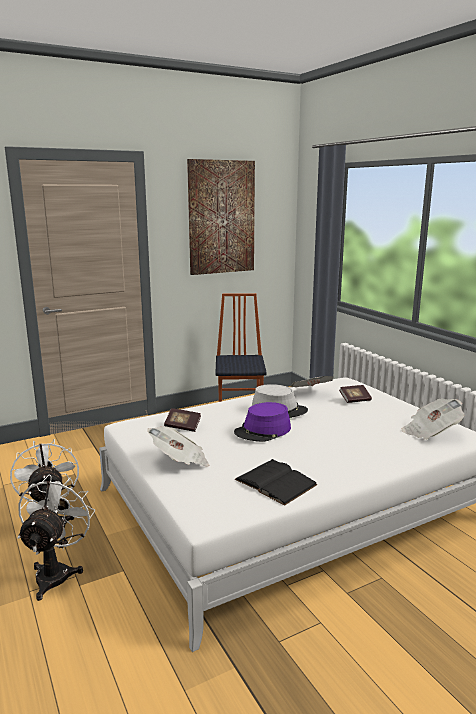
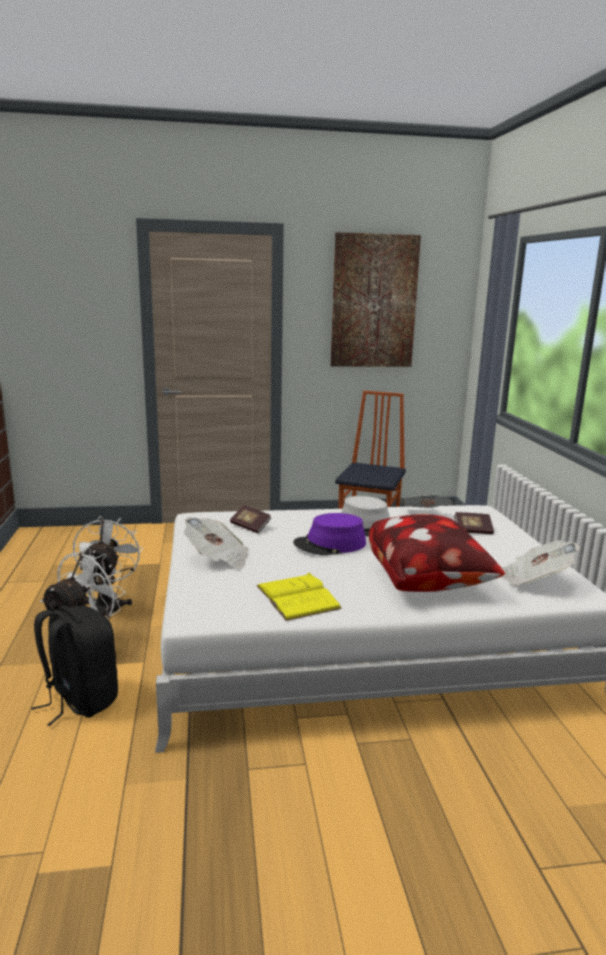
camera: 20 degrees right, 0 degrees up
black book [234,459,318,505] -> yellow book [256,573,342,621]
none -> black backpack [31,606,118,726]
none -> pillow [369,514,505,592]

